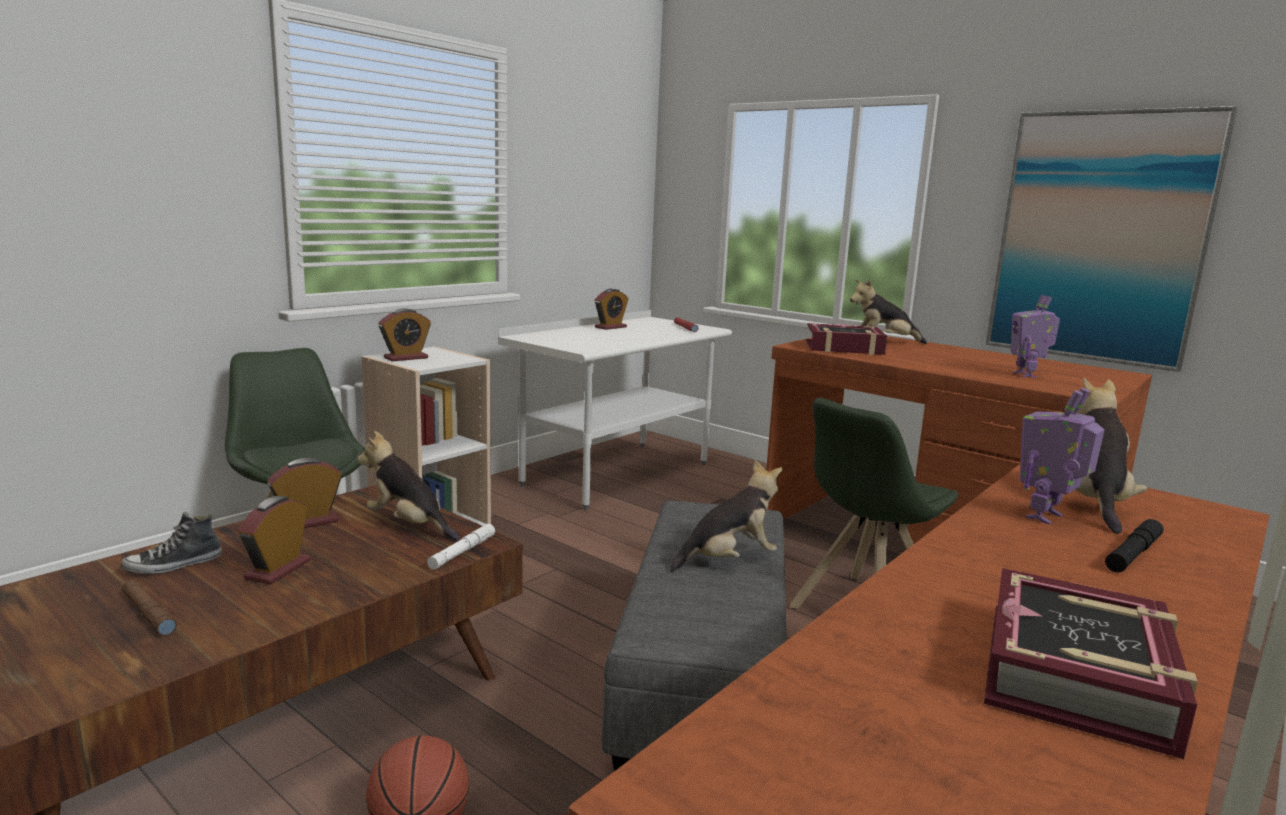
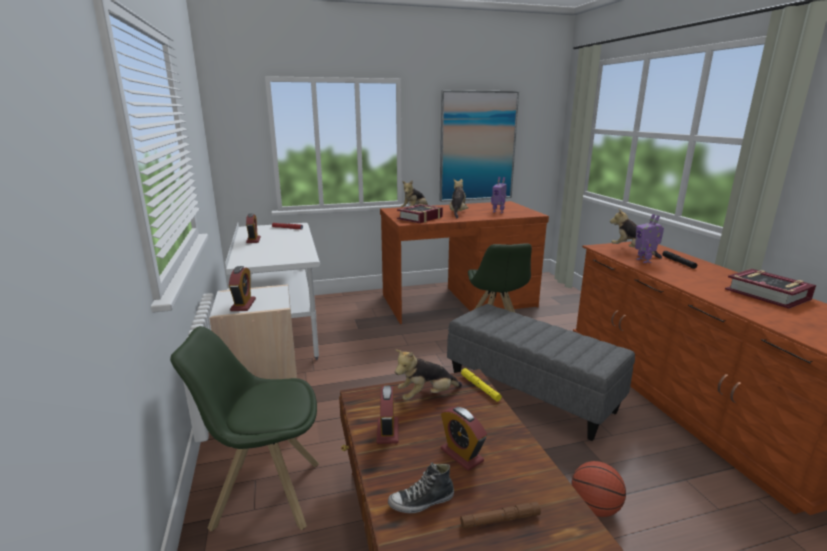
camera: 55 degrees left, 5 degrees up
shoe [121,512,222,574] -> shoe turned 75 degrees clockwise [388,463,454,513]
white flashlight [427,524,495,570] -> yellow flashlight [461,368,502,402]
plush toy [670,460,783,572] -> plush toy moved to [449,179,469,218]

